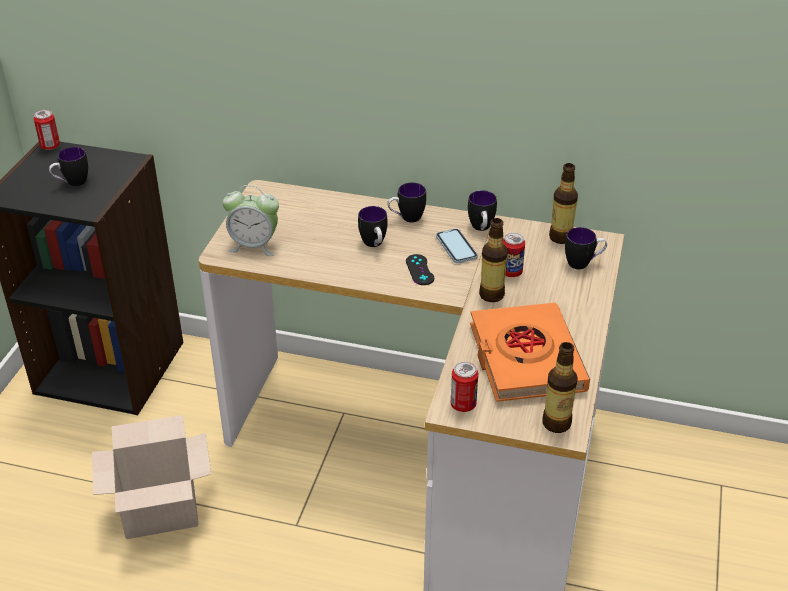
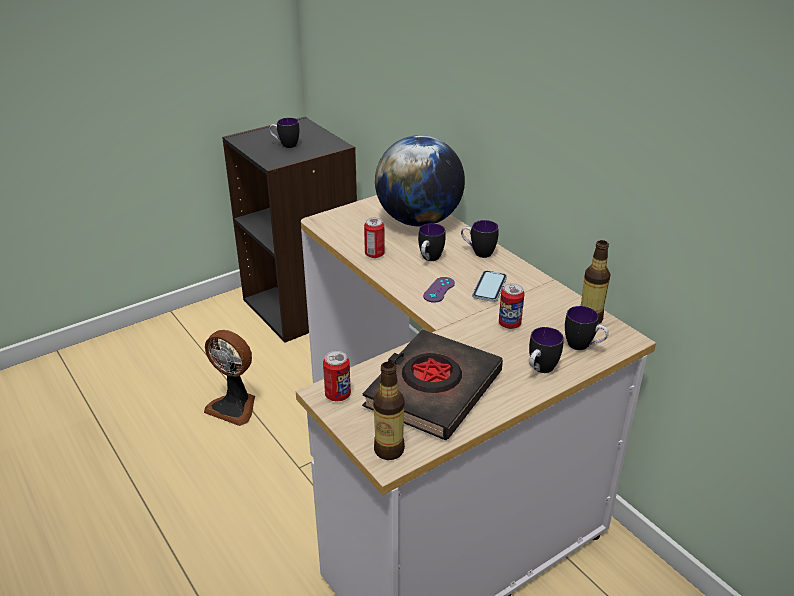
camera: 40 degrees right, 5 degrees down
can [34,110,60,150] -> can moved to [364,218,385,258]
cardboard box [92,415,211,539] -> fan [204,330,255,426]
alarm clock [223,185,279,256] -> none
black game controller [406,254,434,285] -> purple game controller [423,277,455,303]
mug [468,190,497,231] -> mug moved to [529,327,564,373]
orange book [470,303,590,402] -> black book [362,329,503,440]
bottle [479,218,508,302] -> none
none -> globe [375,135,465,227]

